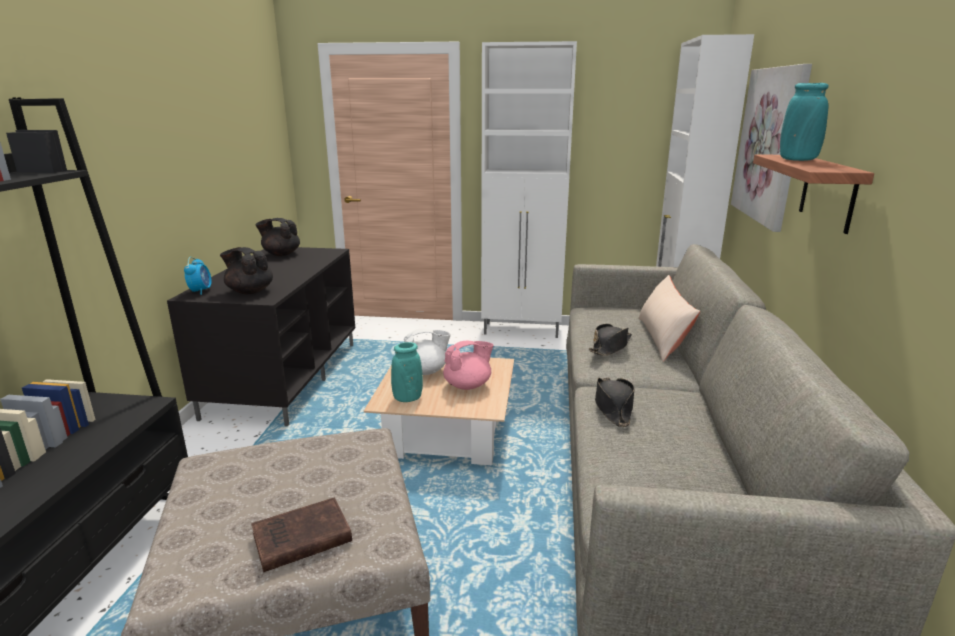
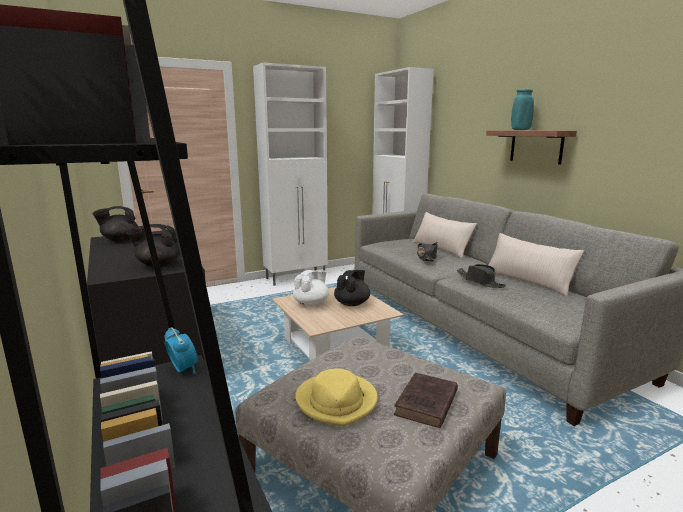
camera: 35 degrees left, 5 degrees down
alarm clock [184,257,211,295] -> alarm clock moved to [164,327,198,374]
turquoise vase [391,342,423,402] -> none
pink teapot [443,341,494,390] -> black teapot [334,270,370,306]
picture [731,64,812,232] -> none
none -> yellow hat [295,368,378,426]
none -> beige pillow [489,233,584,296]

